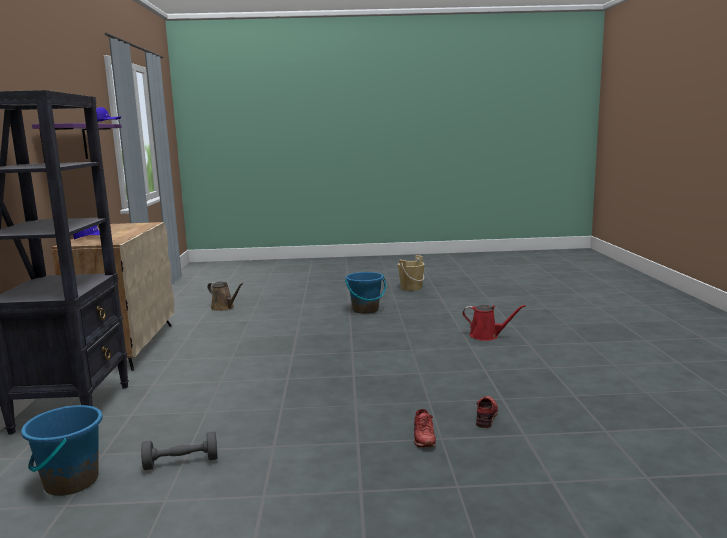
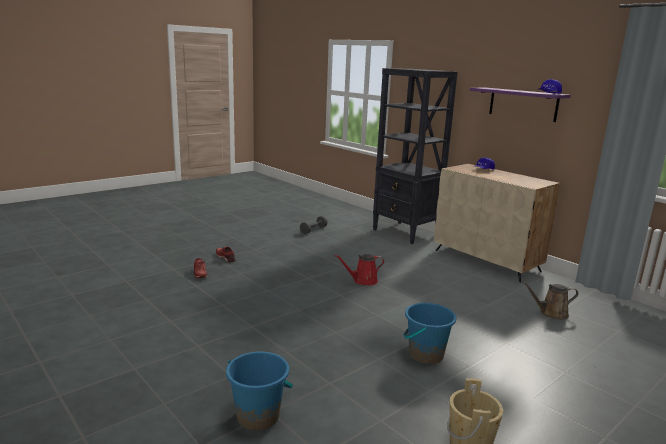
camera: 140 degrees right, 5 degrees up
blue bucket [21,405,103,496] -> blue bucket moved to [226,351,293,431]
red watering can [463,305,526,341] -> red watering can moved to [334,254,385,286]

